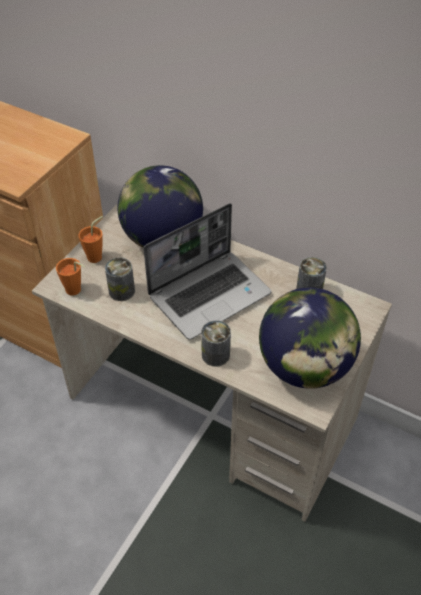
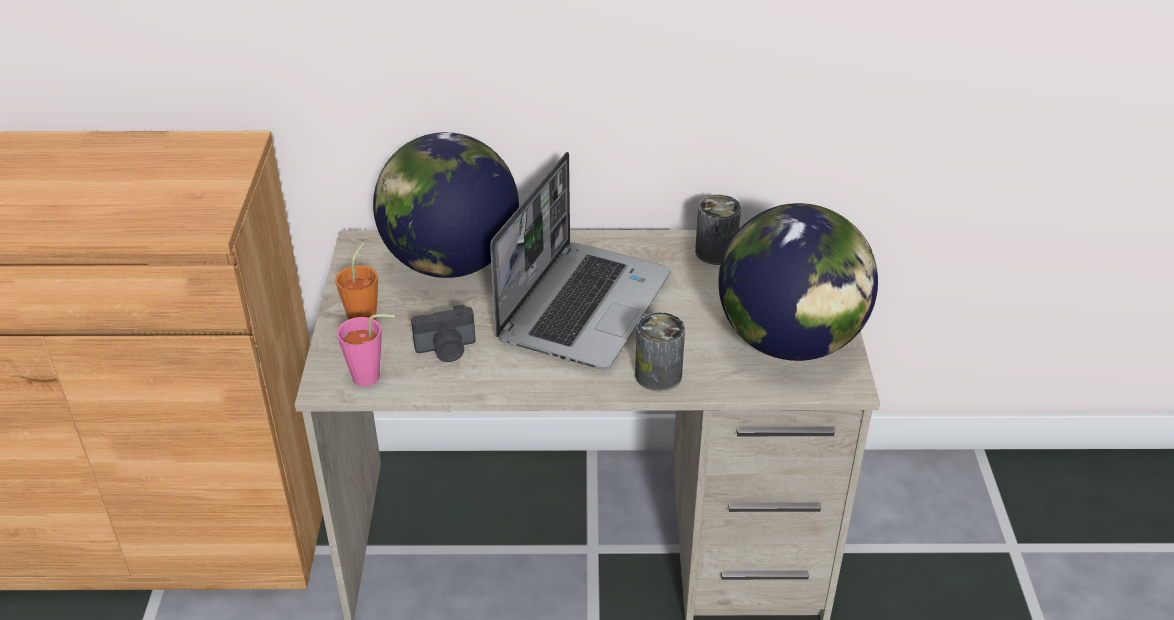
camera: 30 degrees left, 10 degrees down
orange cup [56,258,85,296] -> pink cup [337,314,395,386]
can [105,257,135,301] -> camera [411,305,476,362]

